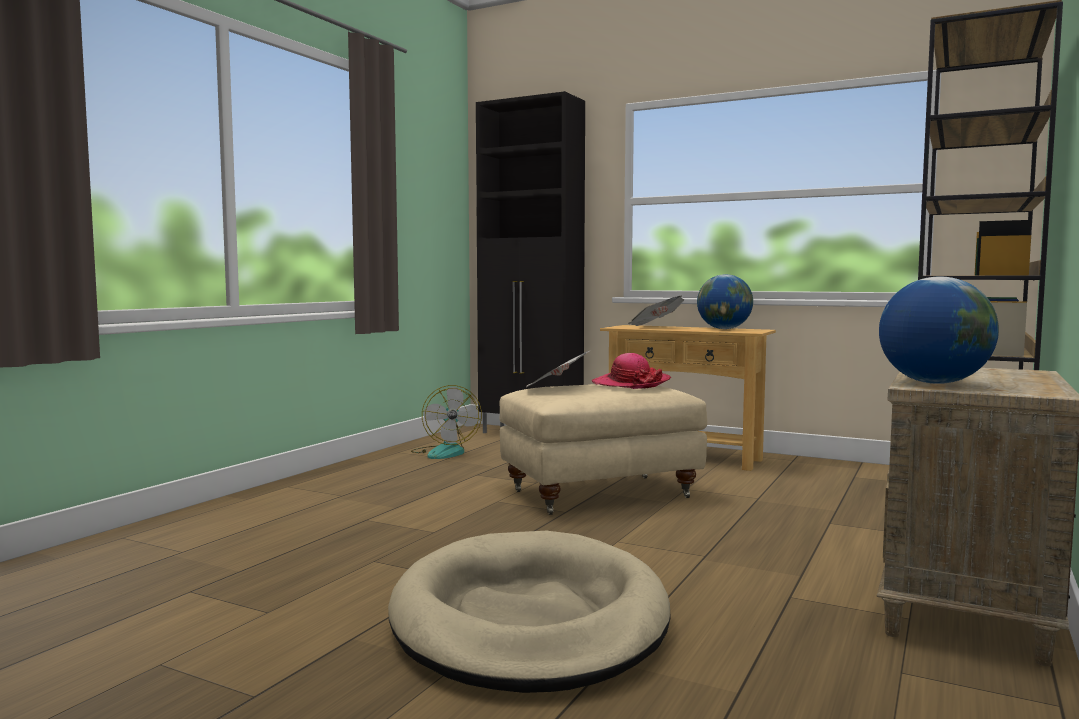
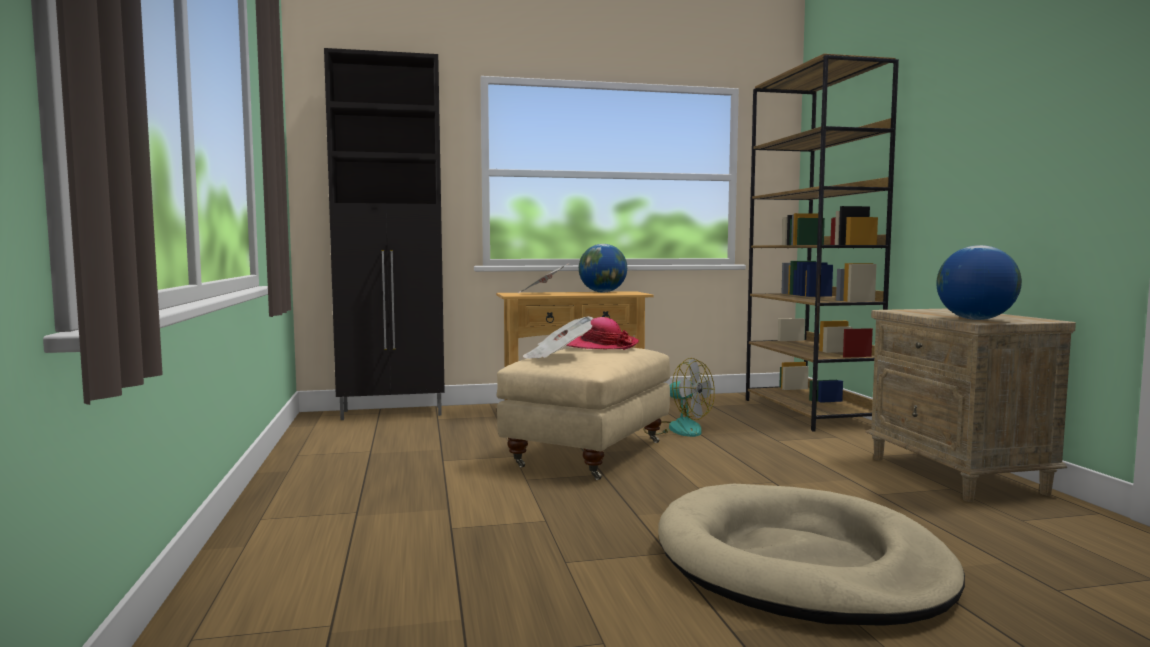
camera: 40 degrees left, 0 degrees up
fan [411,385,482,459] -> fan moved to [643,358,715,437]

